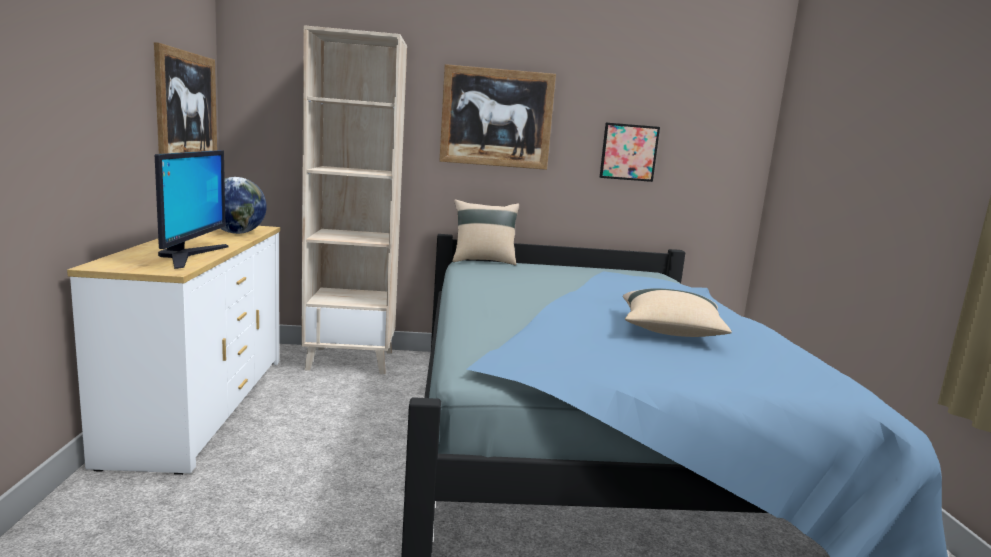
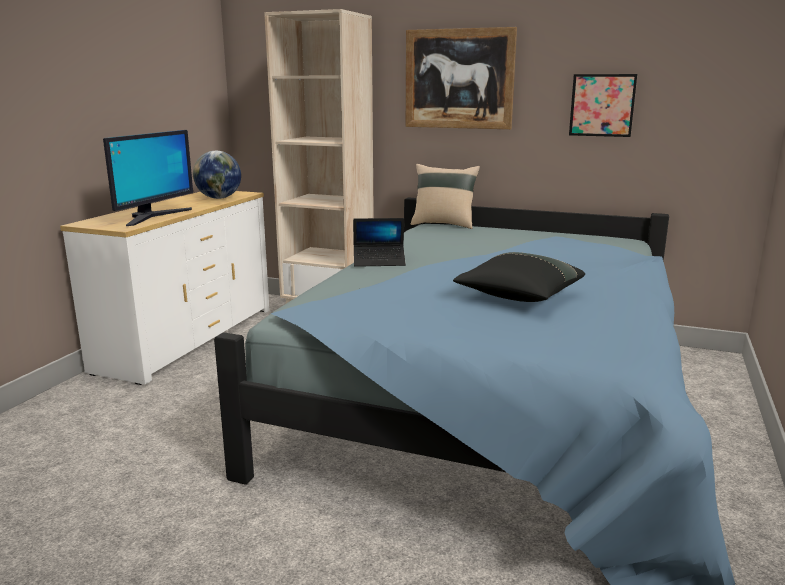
camera: 25 degrees right, 5 degrees up
picture [154,42,217,154] -> none
beige pillow [623,288,732,337] -> black pillow [453,252,585,302]
none -> laptop [353,218,406,267]

